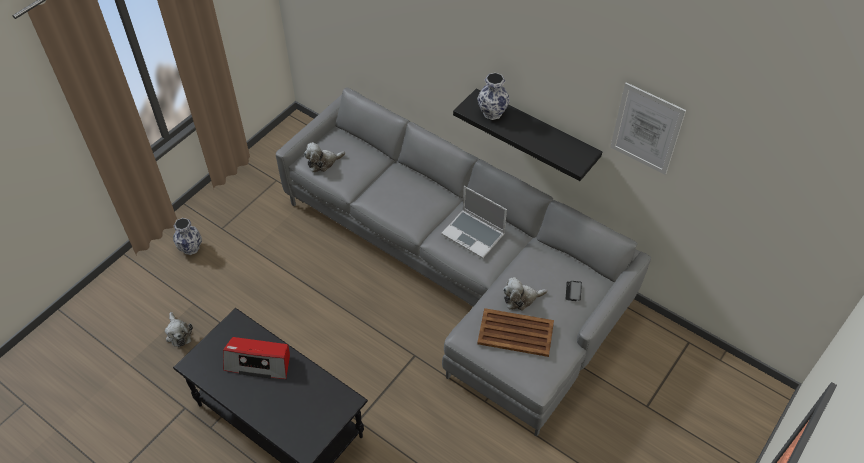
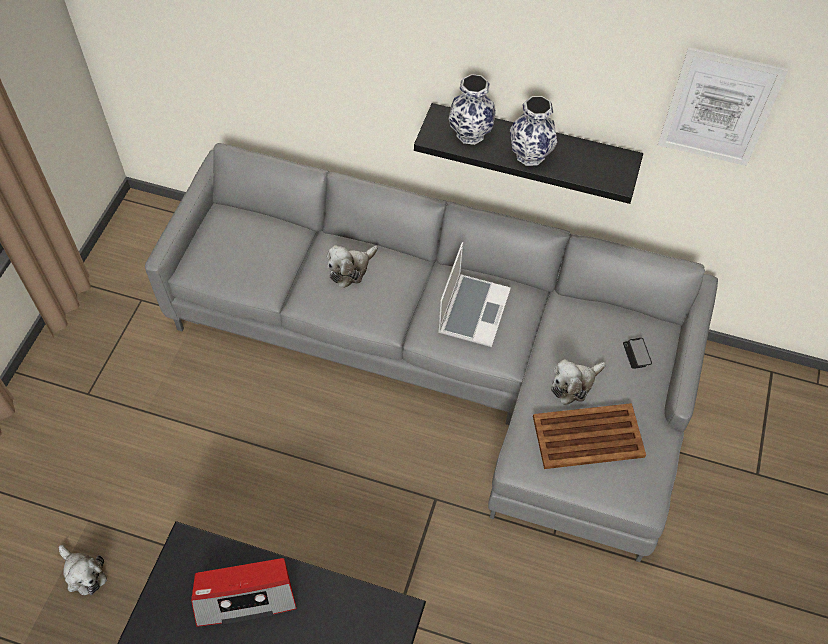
camera: 20 degrees left, 5 degrees up
vase [173,218,202,255] -> vase moved to [510,96,557,166]
plush toy [304,142,345,172] -> plush toy moved to [327,245,378,288]
laptop [441,186,507,259] -> laptop turned 90 degrees counterclockwise [438,242,511,347]

